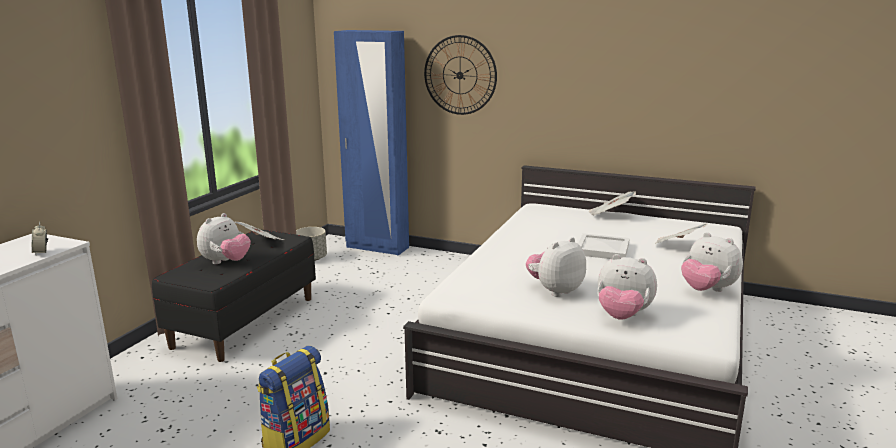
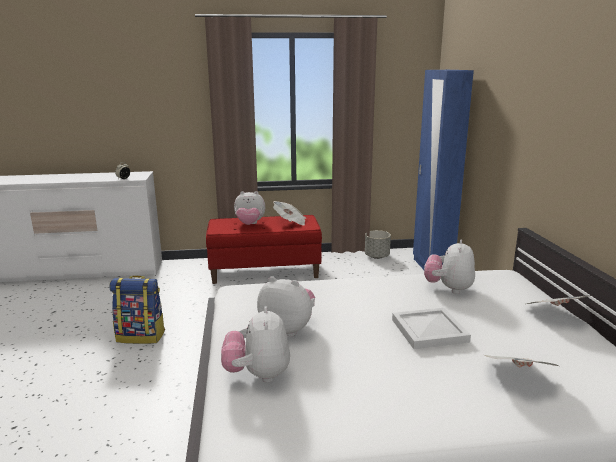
camera: 60 degrees right, 0 degrees up
black bench [152,230,316,362] -> red bench [206,215,322,284]
wall clock [424,35,497,115] -> none
plush toy [681,232,743,292] -> plush toy moved to [424,240,475,294]

